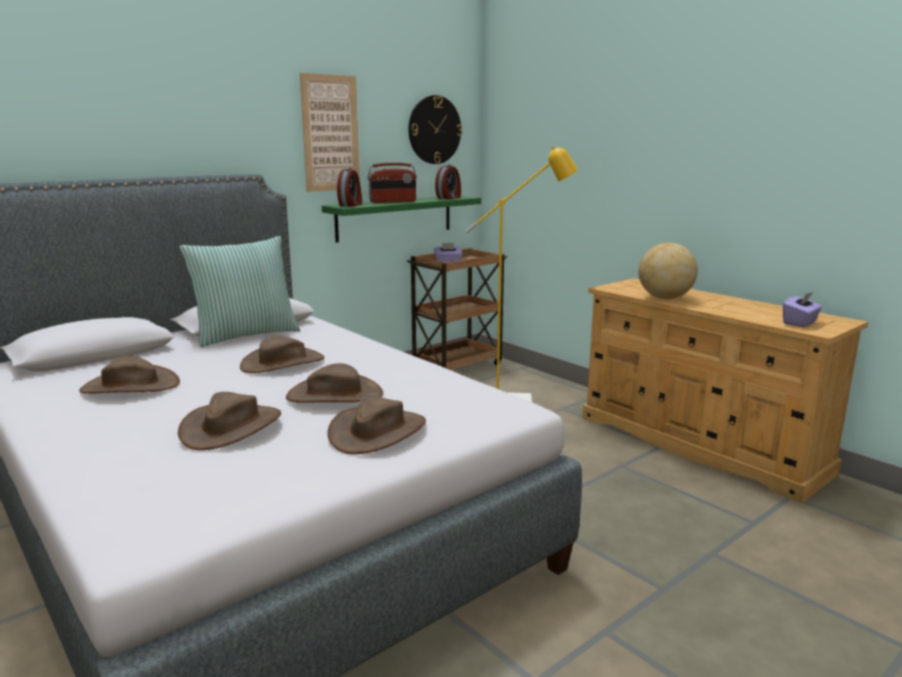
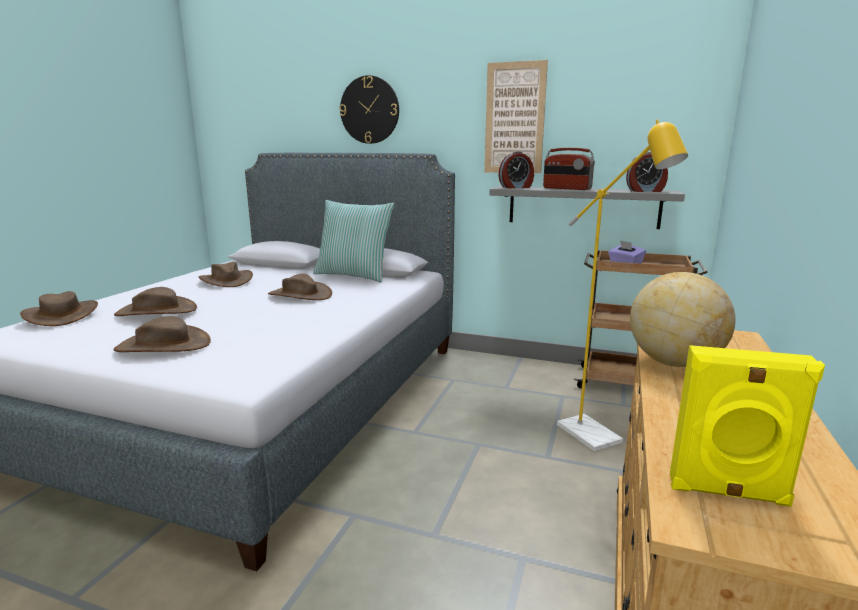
camera: 60 degrees right, 0 degrees up
brown hat [286,363,383,403] -> brown hat moved to [20,291,98,326]
green shelf [322,196,482,242] -> grey shelf [490,186,685,229]
wall clock [408,95,462,164] -> wall clock moved to [339,75,399,144]
purple tissue box [783,292,822,327] -> yellow speaker [670,345,825,507]

